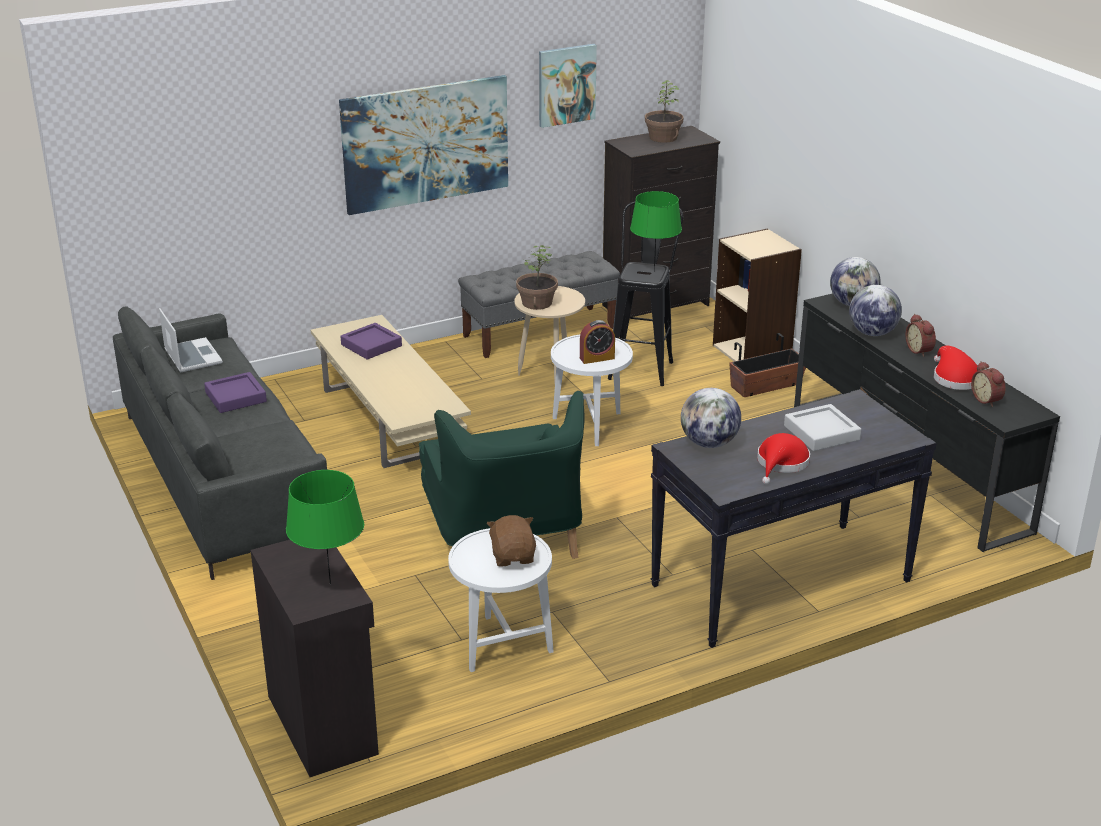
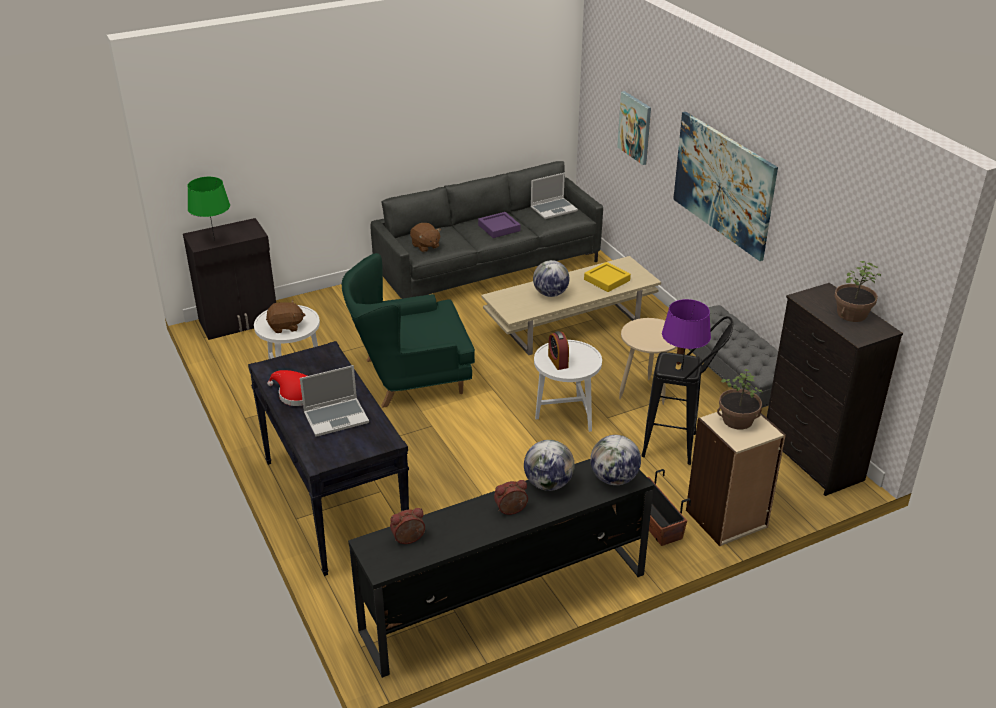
camera: 90 degrees right, 5 degrees up
purple tray [340,323,402,360] -> yellow tray [584,262,631,292]
potted plant [516,245,558,310] -> potted plant moved to [717,369,762,430]
picture [539,44,597,128] -> picture moved to [617,91,651,165]
green table lamp [630,191,682,272] -> purple table lamp [662,299,711,370]
globe [681,388,741,448] -> globe moved to [533,260,570,297]
grey tray [784,404,861,451] -> laptop [300,365,369,436]
red hat [934,346,977,390] -> none
none -> brown plush toy [410,223,441,252]

